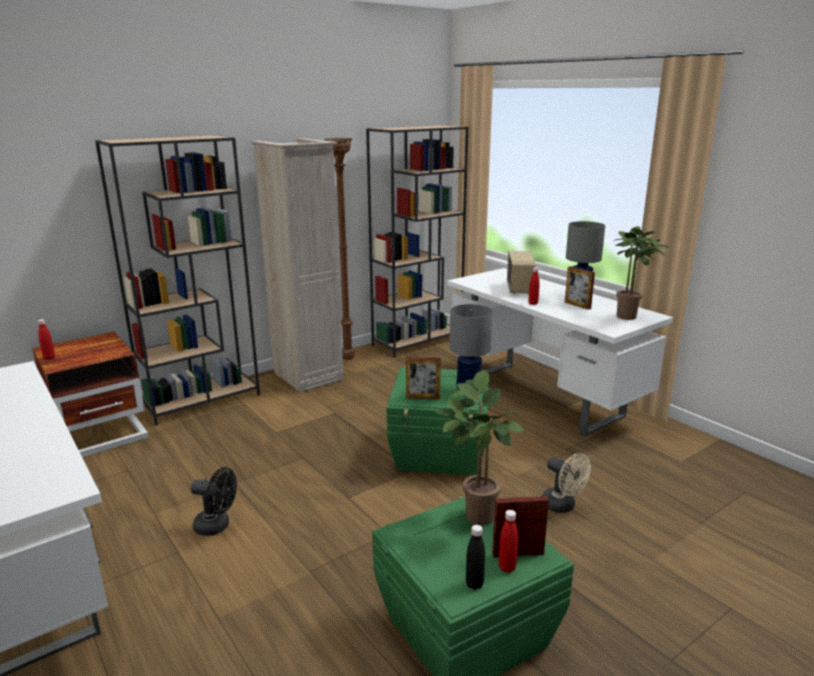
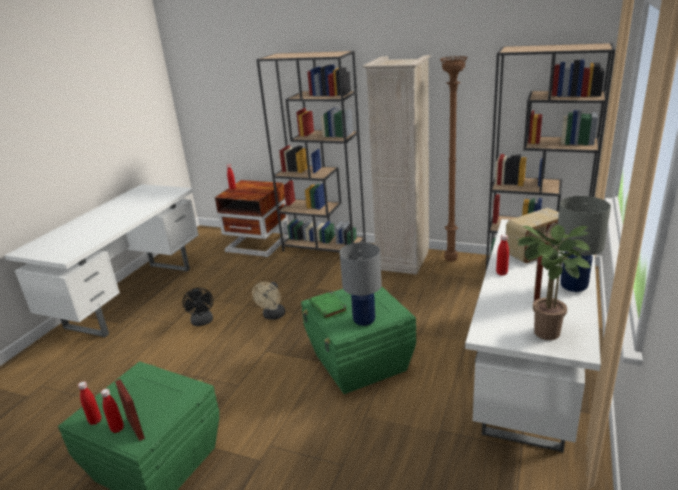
camera: 60 degrees right, 5 degrees up
picture frame [406,357,441,400] -> green book [309,291,347,320]
potted plant [436,370,524,525] -> none
black bottle [466,525,485,590] -> red bottle [78,381,101,425]
beige fan [542,453,591,513] -> beige fan moved to [252,282,285,320]

